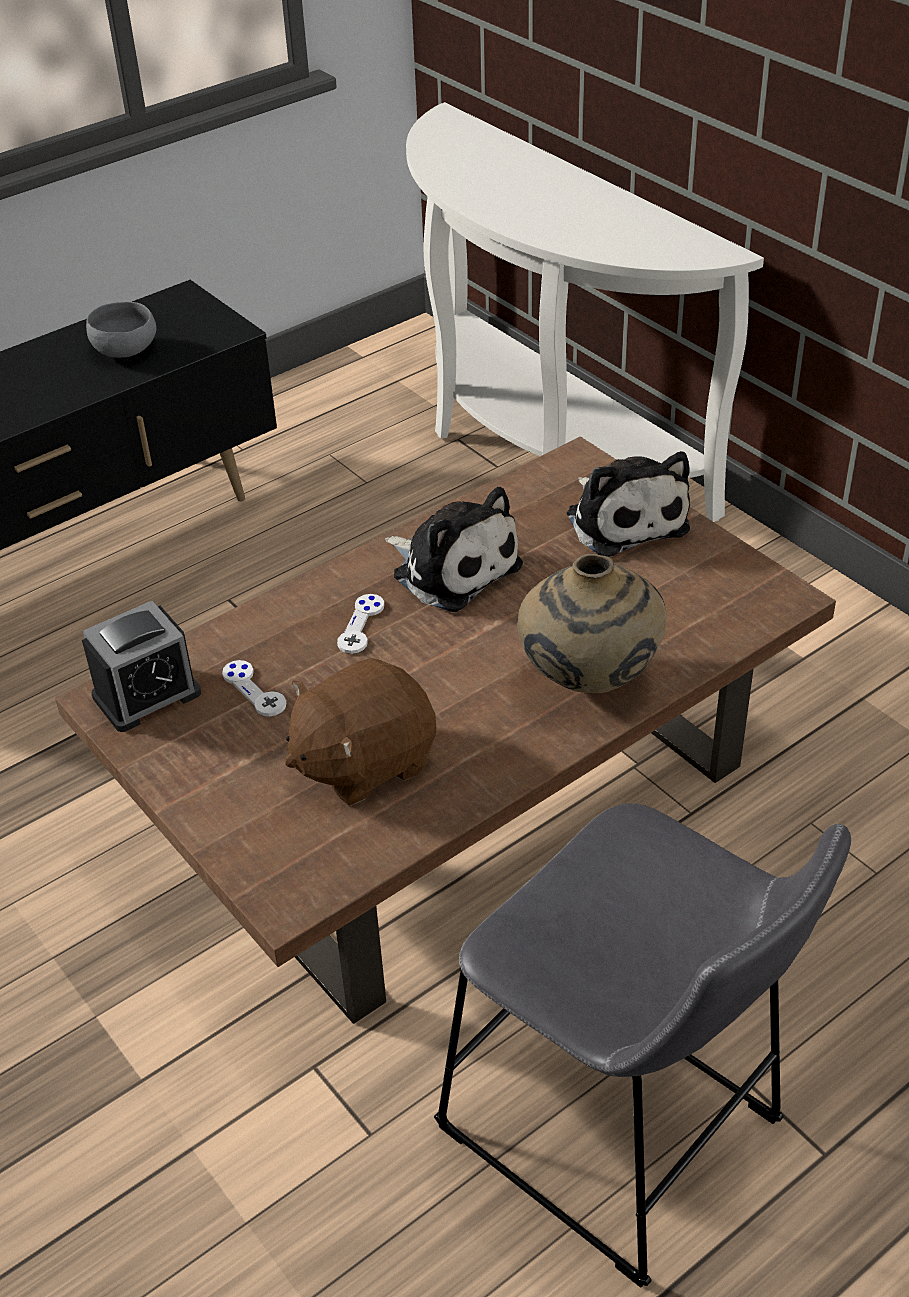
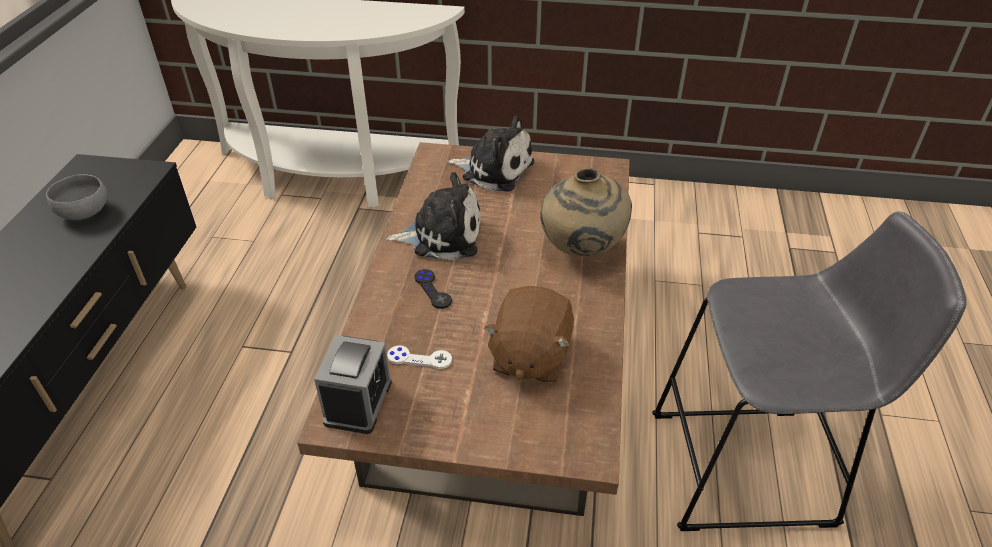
camera: 45 degrees left, 0 degrees up
white game controller [337,594,384,654] -> black game controller [415,269,452,309]

